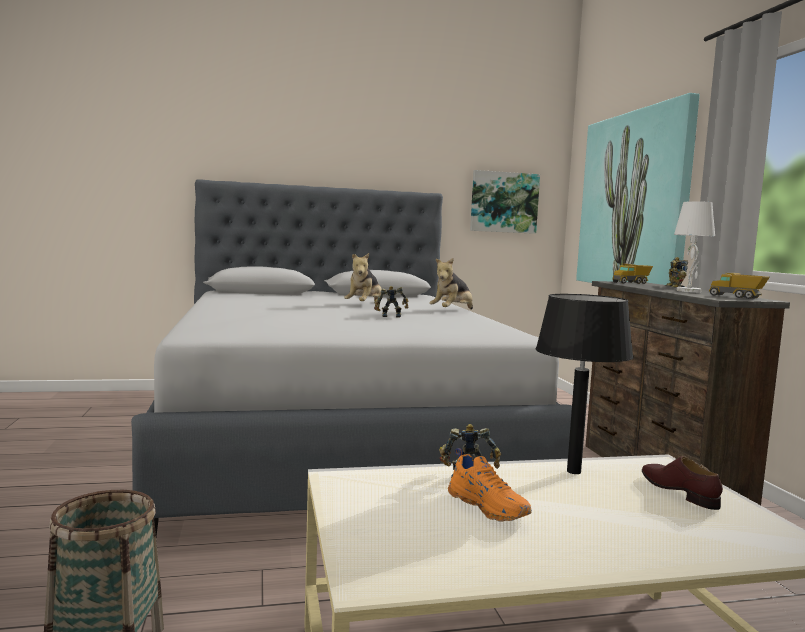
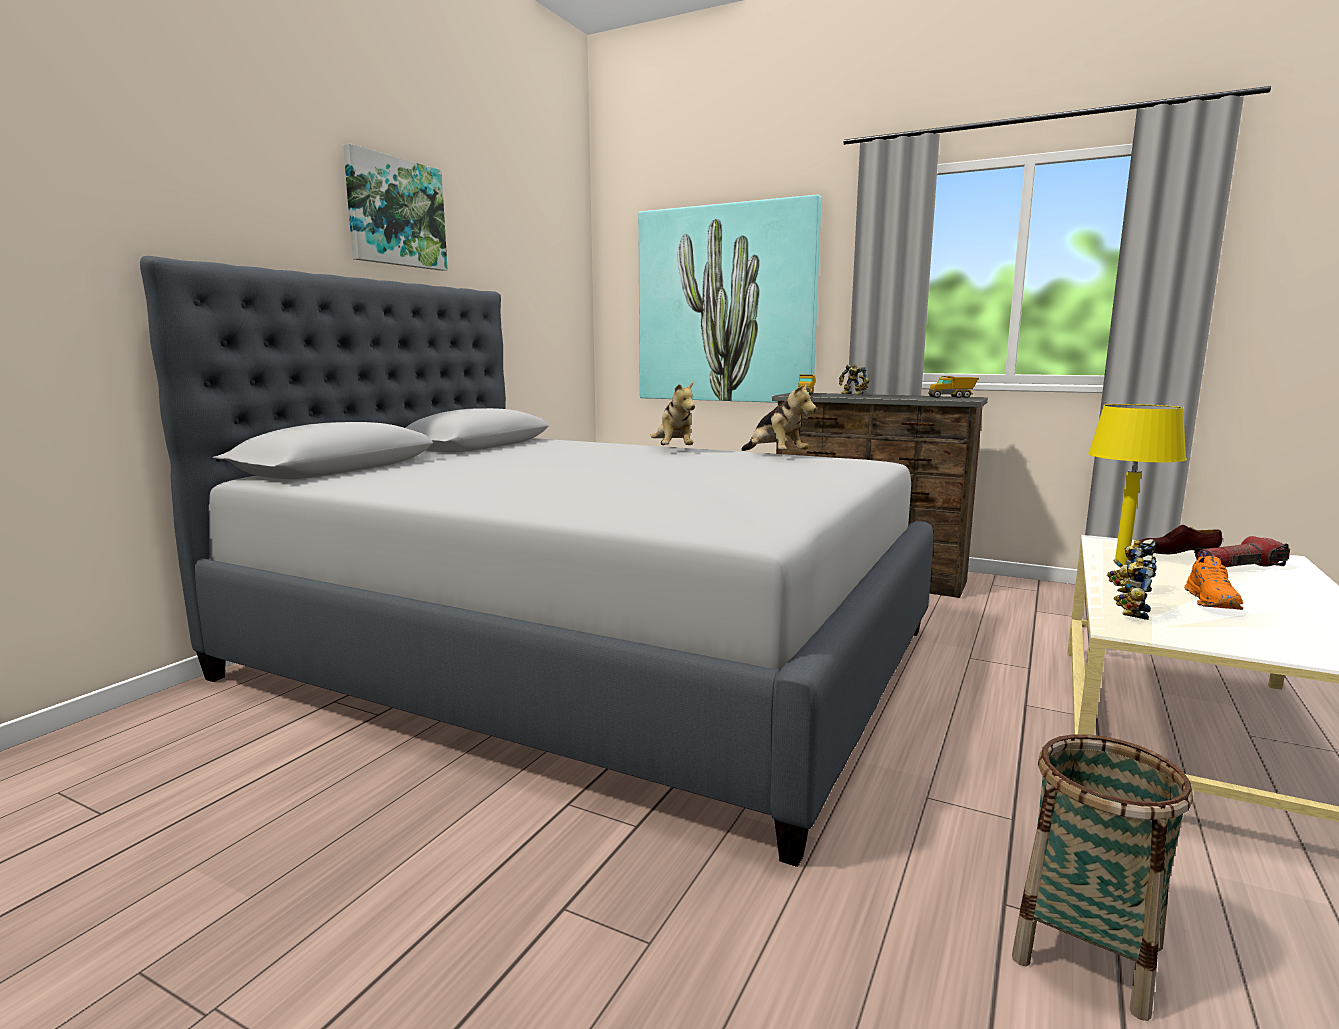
camera: 50 degrees left, 5 degrees up
plush toy [344,253,382,301] -> plush toy moved to [741,383,817,451]
toy robot [374,286,409,318] -> toy robot moved to [1114,555,1156,620]
orange shoe [448,448,532,522] -> orange shoe turned 105 degrees clockwise [1184,551,1243,610]
picture [470,170,540,234] -> picture moved to [343,144,448,271]
black table lamp [536,294,633,474] -> yellow table lamp [1088,404,1187,565]
white table lamp [674,201,715,293] -> none
none -> flashlight [1196,536,1290,567]

